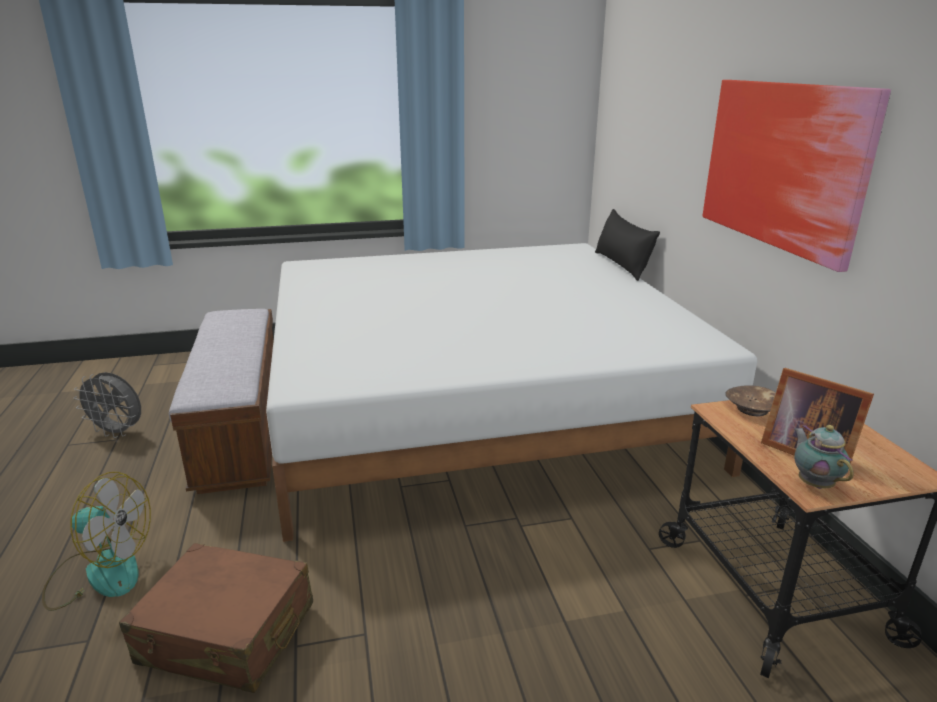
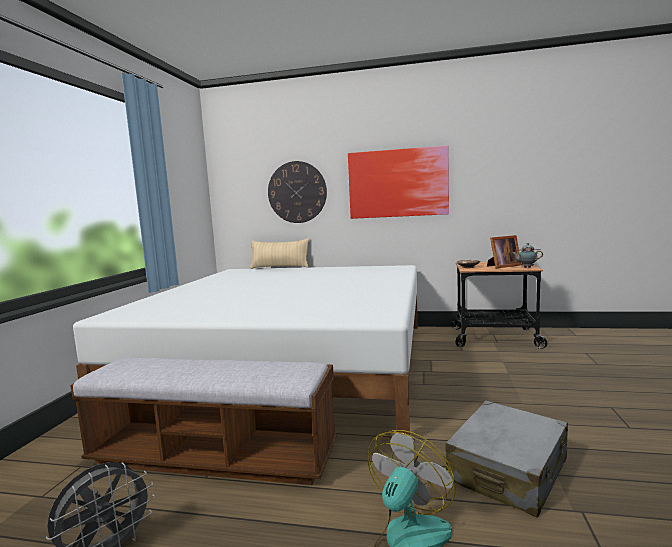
camera: 65 degrees left, 15 degrees down
brown suitcase [119,543,313,693] -> grey suitcase [446,400,568,518]
black pillow [595,209,660,281] -> beige pillow [250,238,309,269]
none -> wall clock [268,161,327,223]

